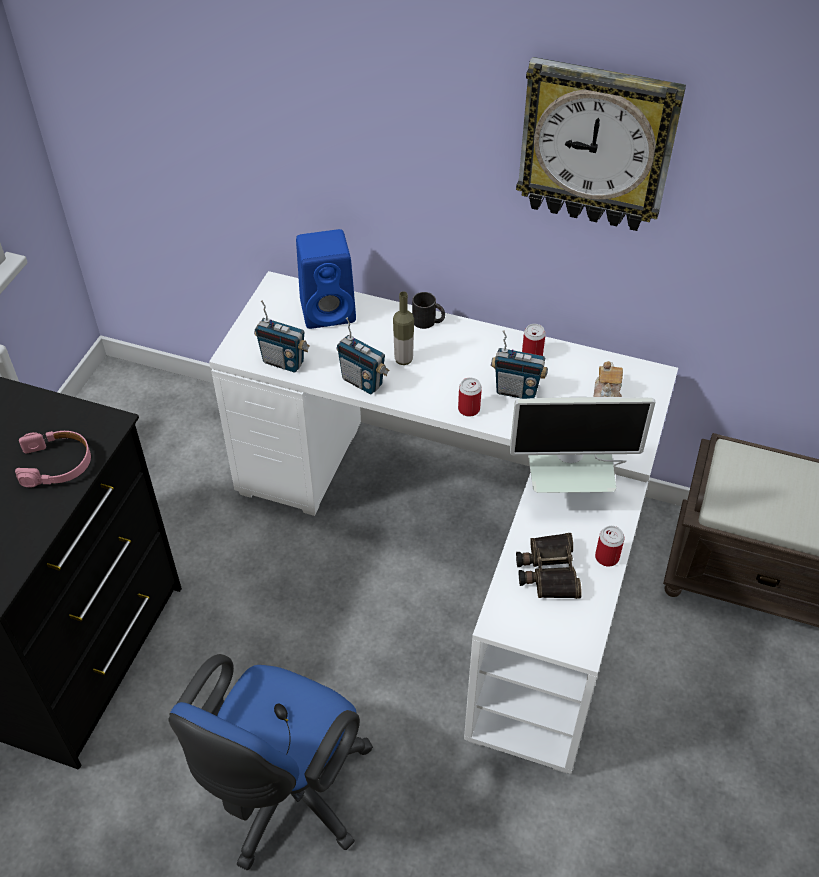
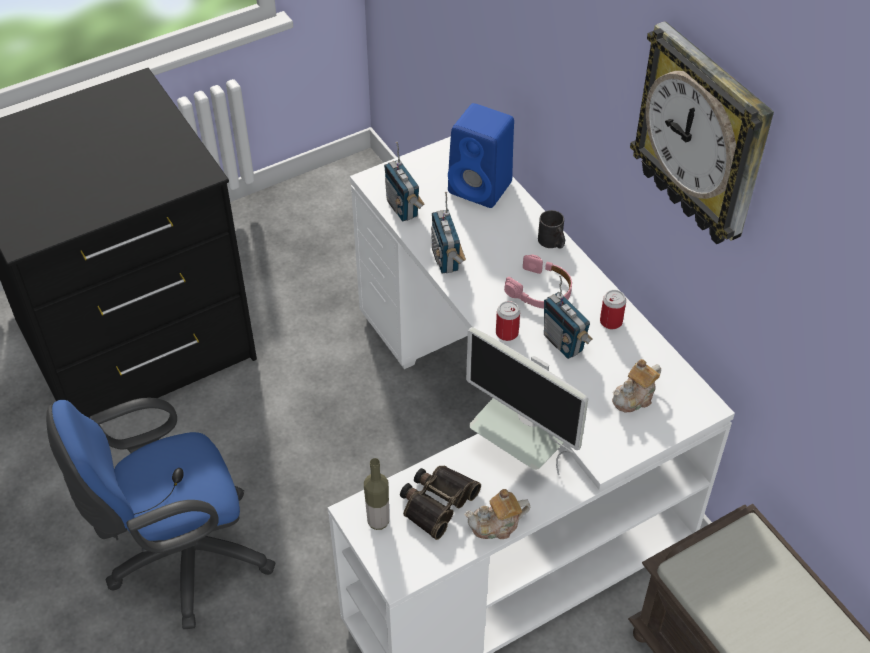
camera: 40 degrees right, 0 degrees up
pink headphones [15,431,91,487] -> pink headphones moved to [504,254,572,308]
bottle [393,291,414,365] -> bottle moved to [364,458,389,530]
can [595,526,625,566] -> teapot [464,489,530,539]

